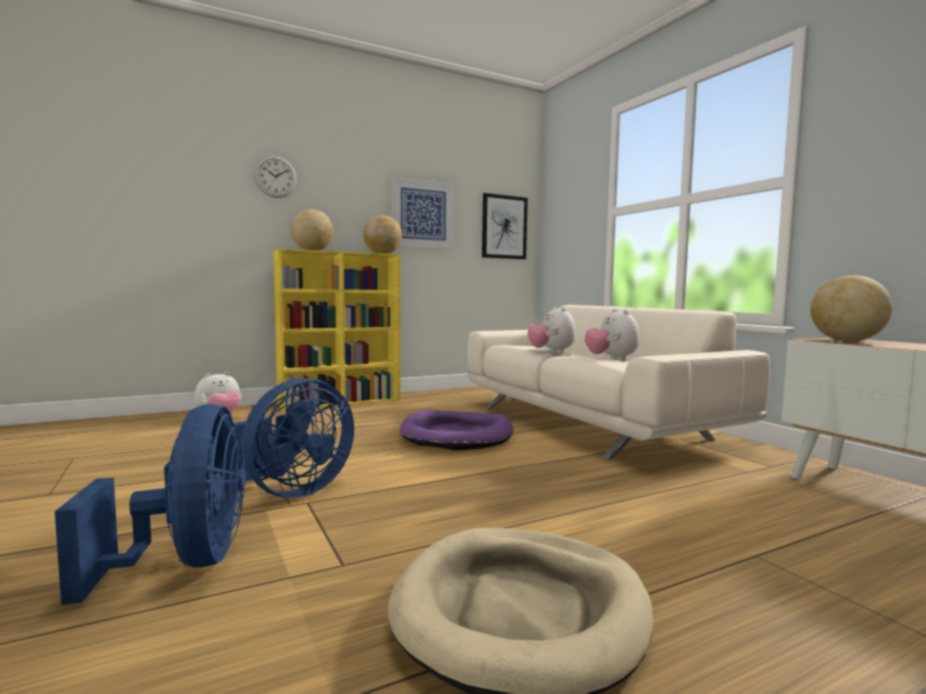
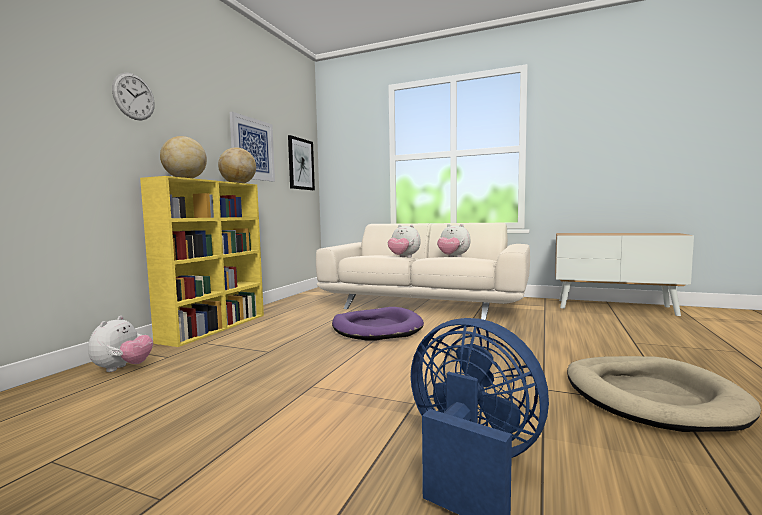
camera: 40 degrees left, 0 degrees up
blue fan [233,378,354,498] -> none
globe [810,275,893,342] -> none

